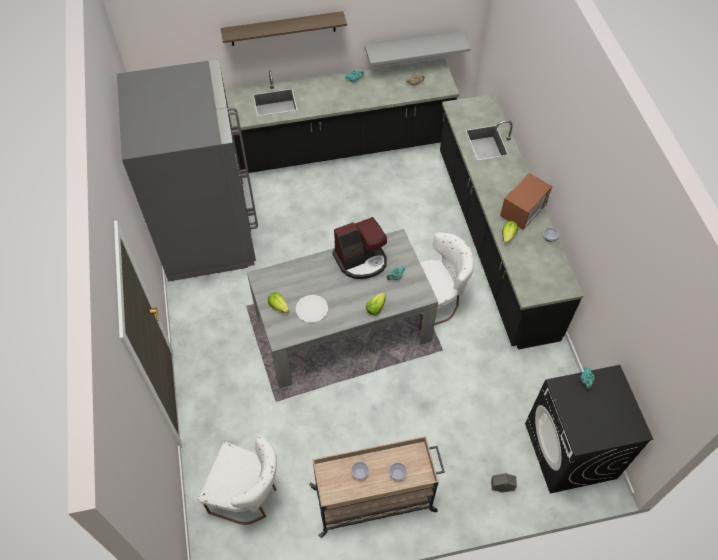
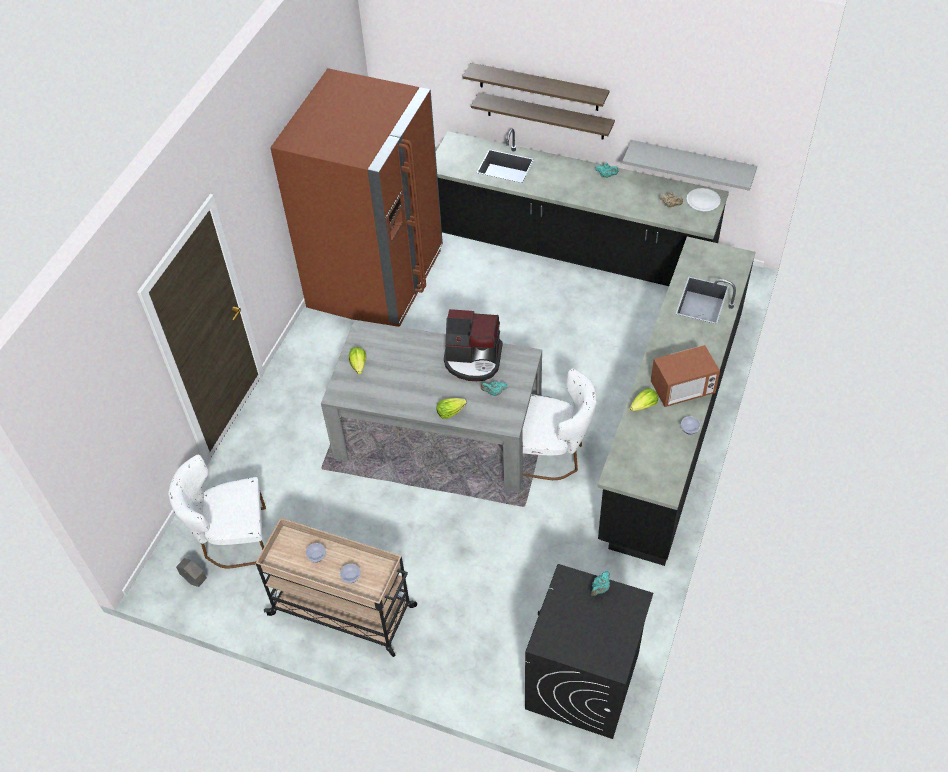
camera: 35 degrees right, 5 degrees down
grey fridge [117,59,258,282] -> brown fridge [270,68,443,327]
white chair [198,435,277,525] -> white chair turned 120 degrees clockwise [168,455,266,568]
white plate [296,295,328,323] -> white plate moved to [686,188,721,211]
grey planter [491,473,517,493] -> grey planter moved to [176,558,207,587]
none -> shelf [471,92,615,140]

